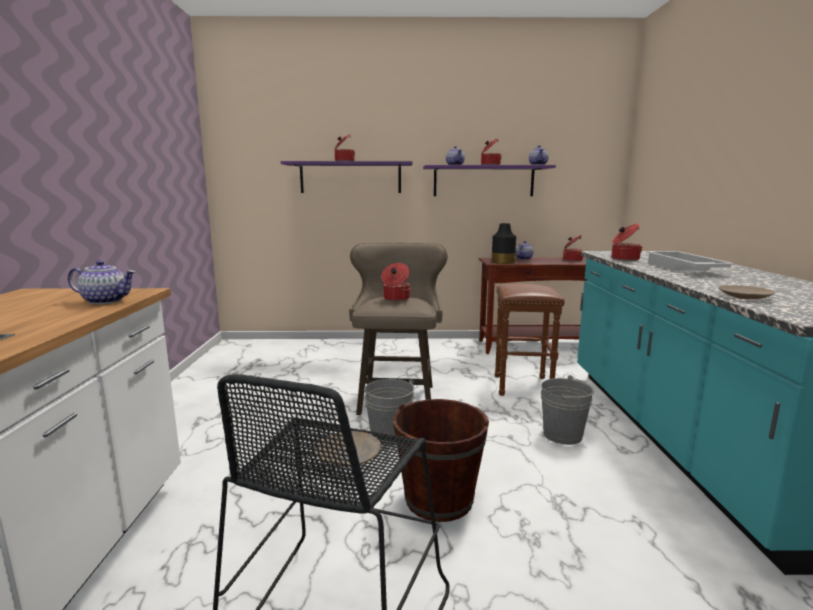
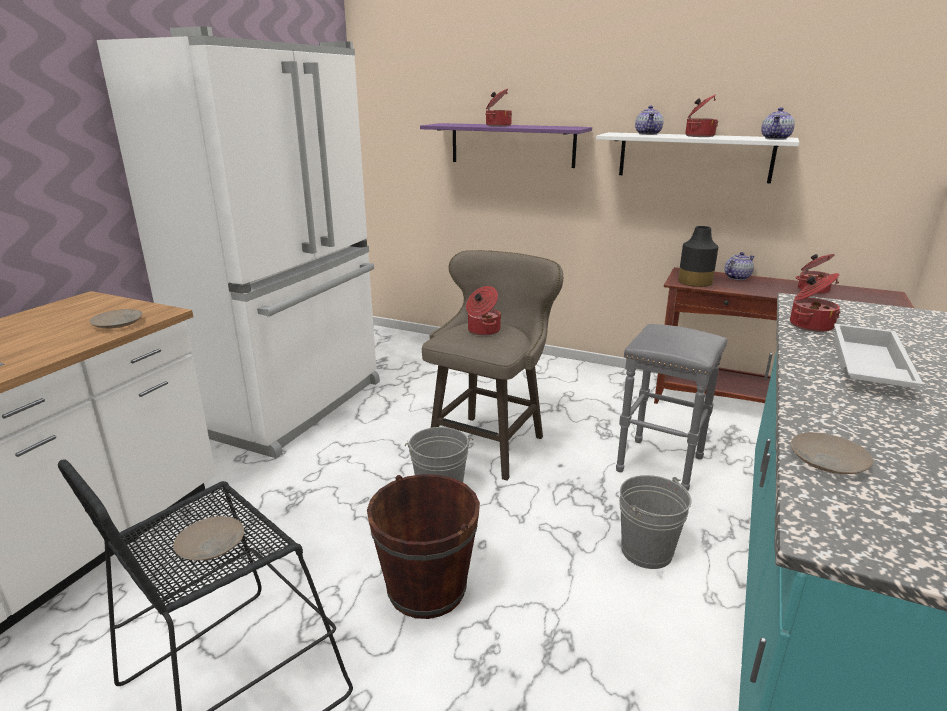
camera: 25 degrees right, 10 degrees up
teapot [68,260,136,304] -> beige plate [90,309,143,329]
purple shelf [423,165,556,196] -> white shelf [596,132,799,184]
brown stool [495,283,565,396] -> grey stool [616,324,727,491]
none -> white fridge [97,26,380,459]

